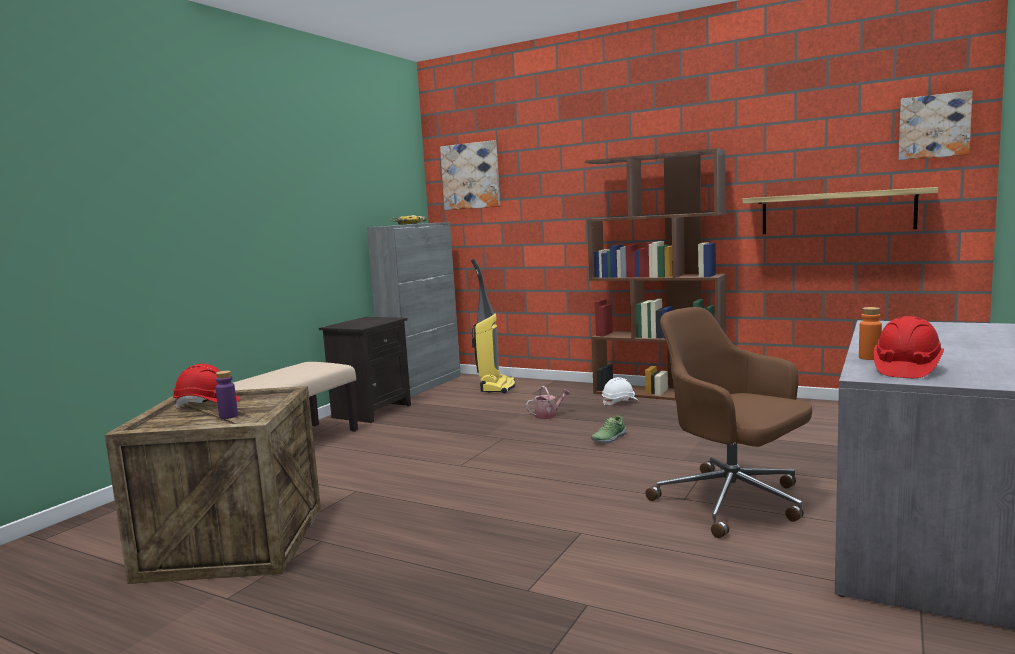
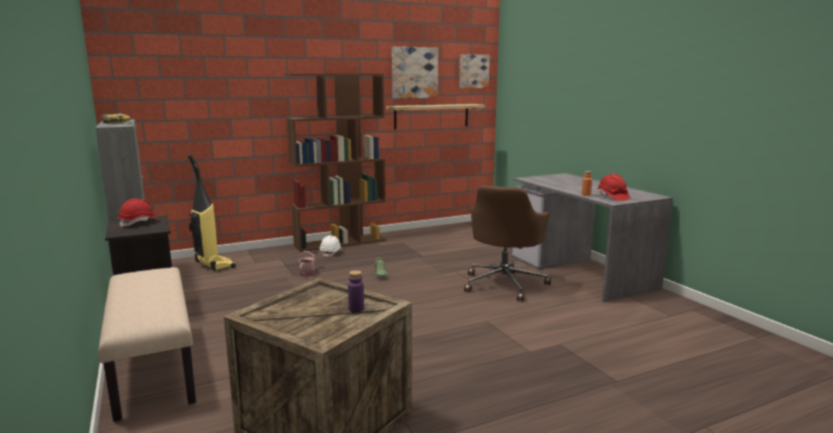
camera: 55 degrees left, 5 degrees up
red hard hat [173,364,239,407] -> red hard hat moved to [118,198,159,228]
picture [440,140,500,210] -> picture moved to [392,47,438,99]
brown office chair [645,307,812,538] -> brown office chair turned 60 degrees counterclockwise [464,186,551,301]

